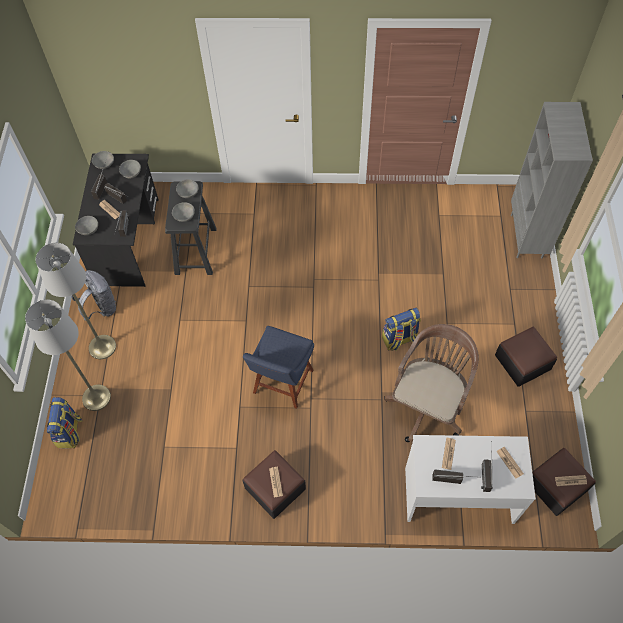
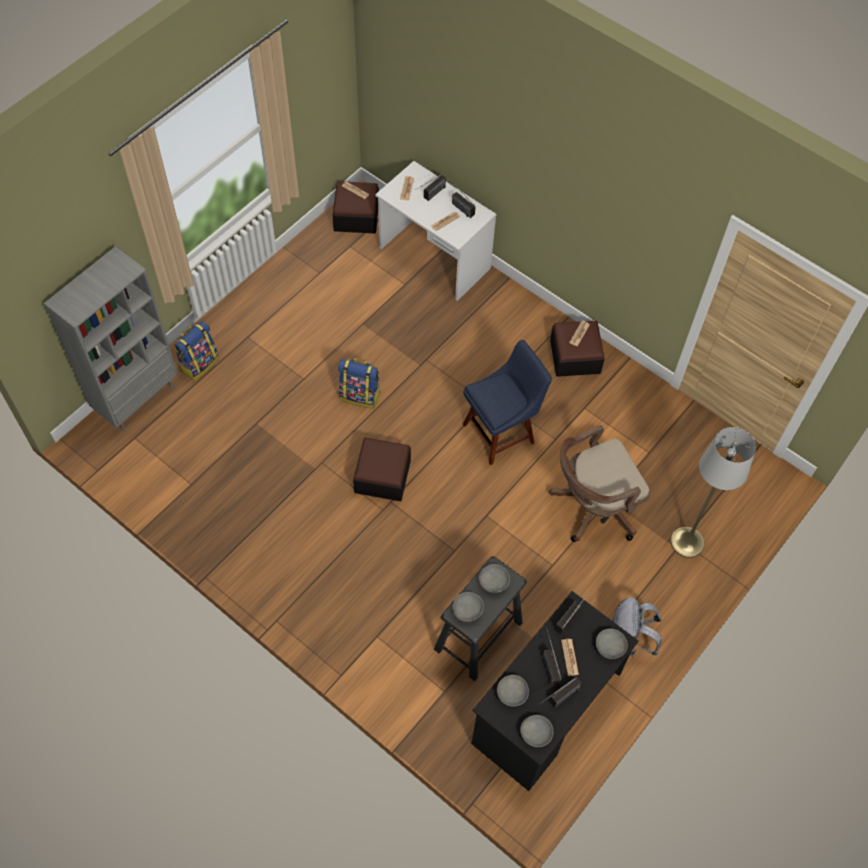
camera: 145 degrees left, 0 degrees up
grey floor lamp [36,243,116,359] -> none
backpack [47,397,82,448] -> backpack moved to [174,321,219,381]
brown office chair [384,324,479,442] -> brown office chair moved to [549,425,650,542]
ottoman [495,327,557,387] -> ottoman moved to [353,438,411,501]

